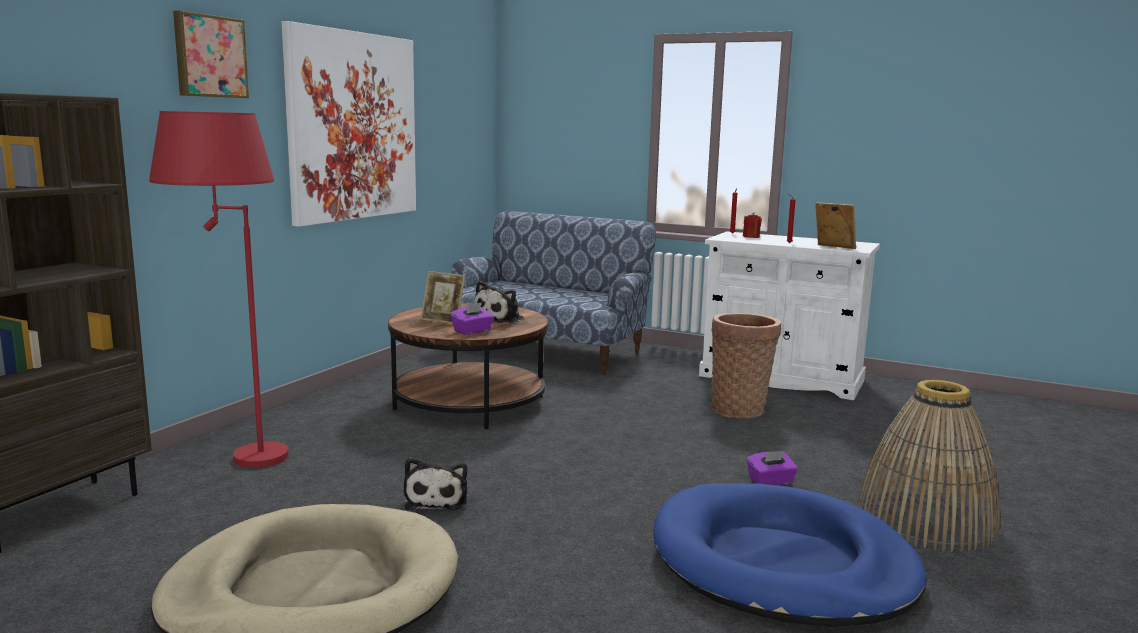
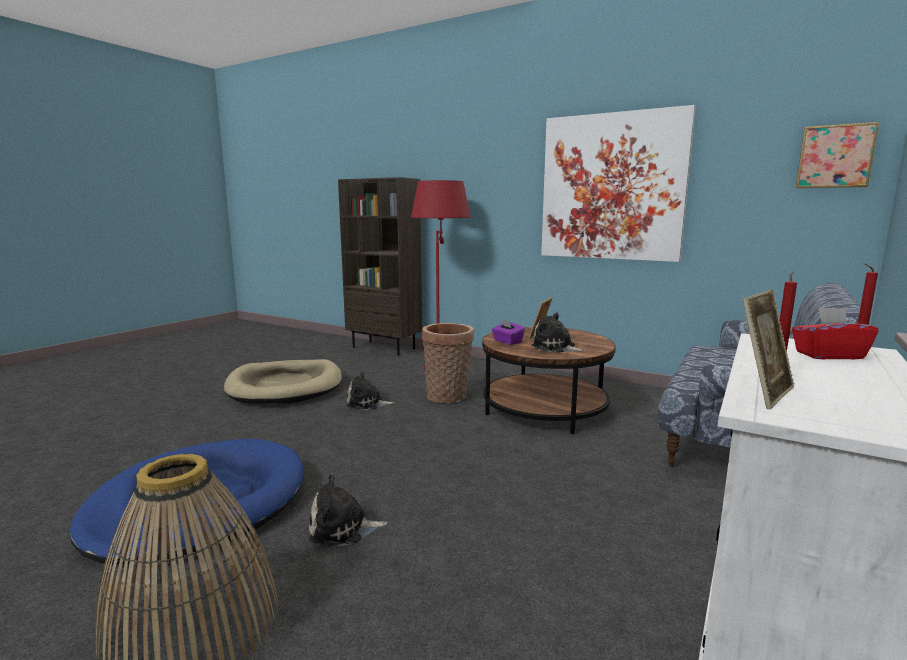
camera: 95 degrees right, 0 degrees up
picture [173,11,249,98] -> picture moved to [796,122,879,188]
basket [711,313,781,419] -> basket moved to [422,323,474,403]
red candle [743,212,762,238] -> red tissue box [792,307,879,359]
purple tissue box [747,451,798,485] -> plush toy [309,474,387,547]

